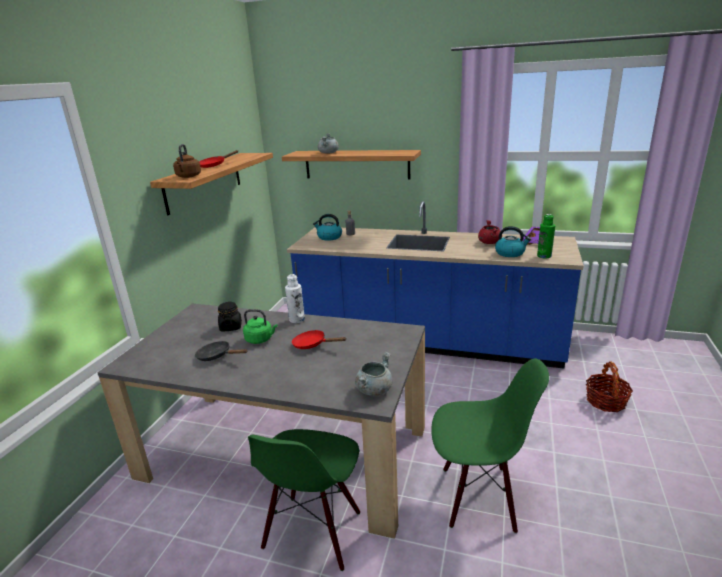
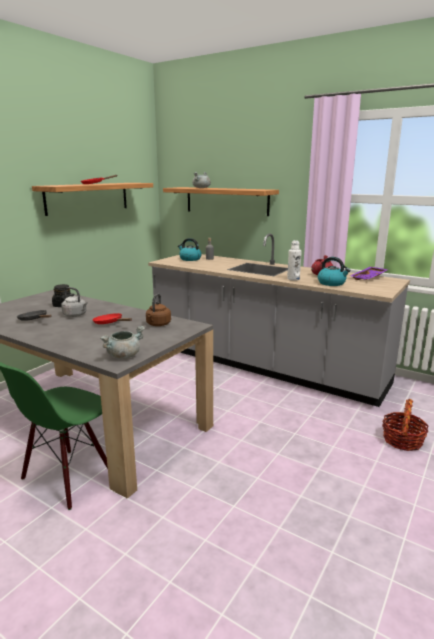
camera: 15 degrees right, 5 degrees down
brown kettle [173,144,201,178] -> brown kettle moved to [146,294,171,326]
green kettle [243,309,277,344] -> grey kettle [61,287,88,317]
white bottle [285,274,305,323] -> white bottle moved to [287,240,302,281]
blue counter [287,201,584,369] -> grey counter [148,233,410,407]
green chair [431,358,549,534] -> none
green bottle [537,214,555,258] -> none

